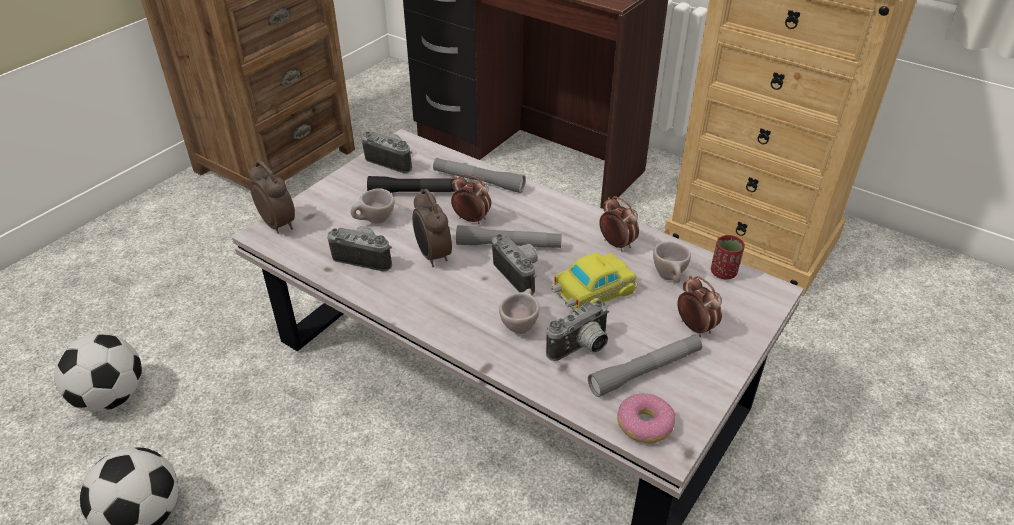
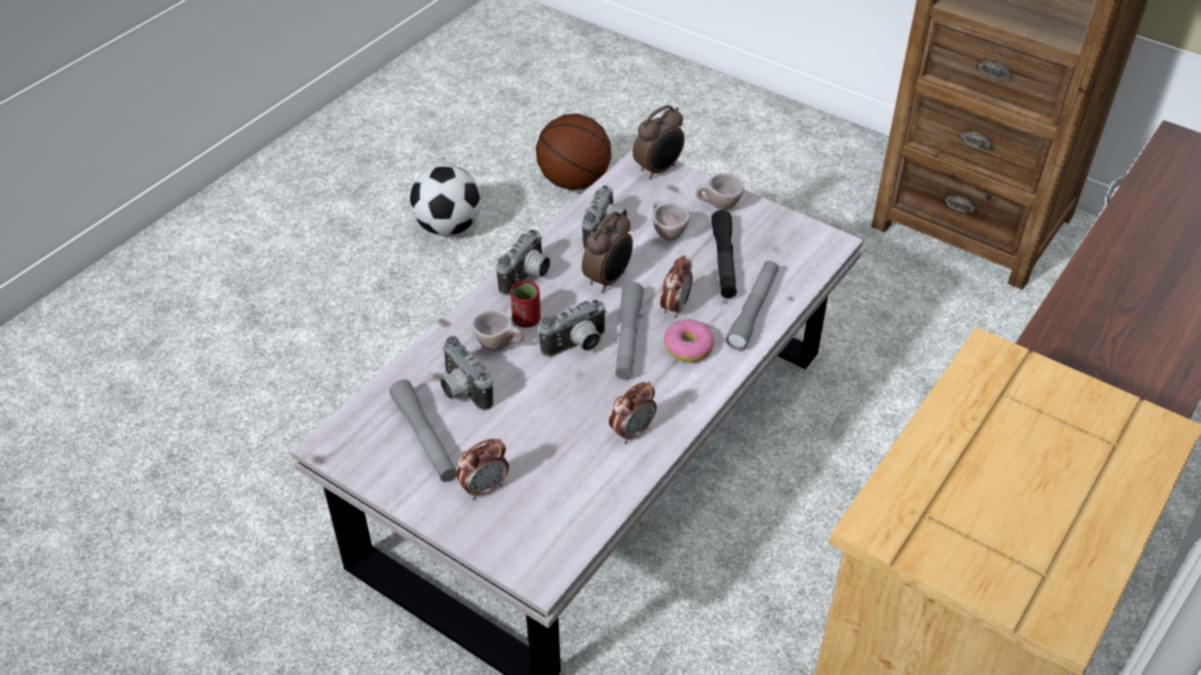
camera: 90 degrees right, 5 degrees up
football [54,333,142,411] -> basketball [536,114,611,190]
camera [362,132,412,173] -> camera moved to [496,230,550,296]
alarm clock [412,189,452,267] -> alarm clock turned 150 degrees clockwise [582,211,633,292]
toy car [551,253,637,310] -> none
donut [617,393,676,443] -> donut moved to [664,319,714,363]
beige cup [653,242,691,283] -> beige cup moved to [695,173,744,210]
red cup [711,235,745,279] -> red cup moved to [510,280,541,328]

